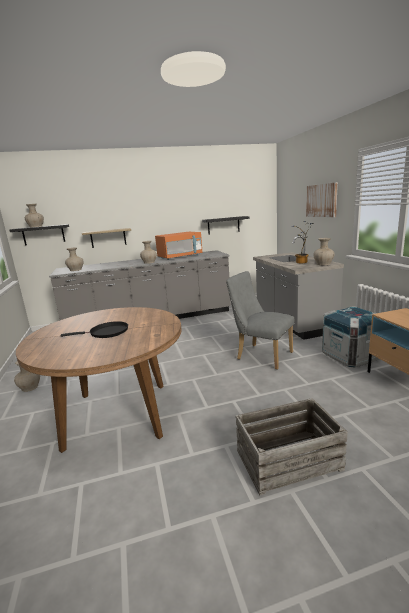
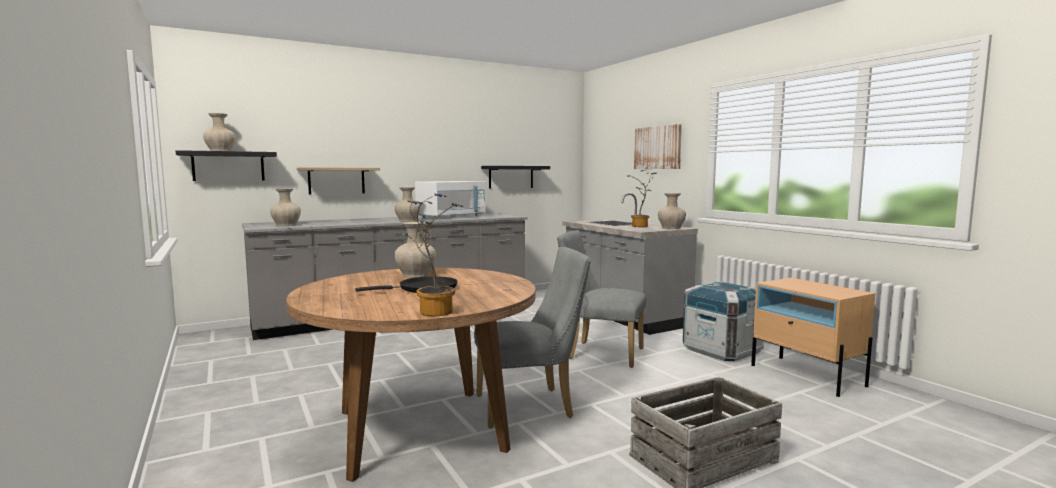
camera: 15 degrees left, 10 degrees down
beige vase [14,361,40,392] -> beige vase moved to [395,222,436,278]
orange microwave [155,232,203,260] -> white microwave [415,181,486,218]
none -> potted plant [395,194,462,316]
none -> grey chair [474,247,591,428]

